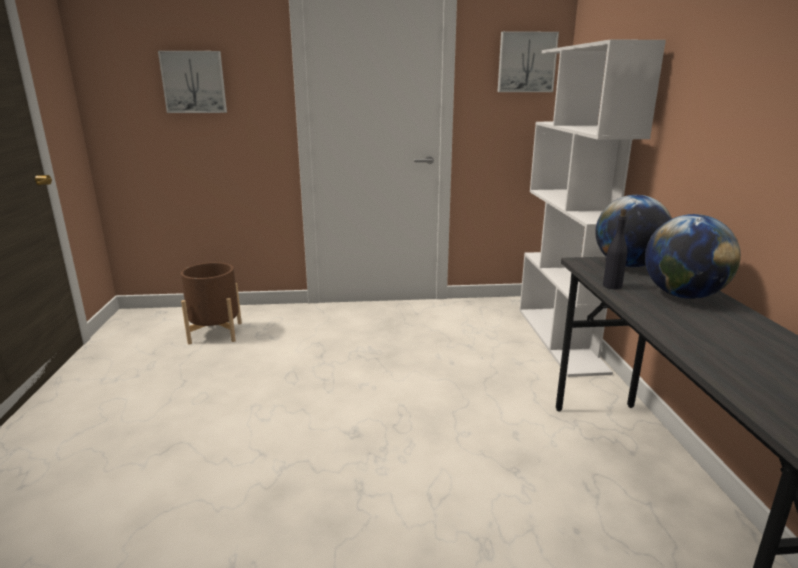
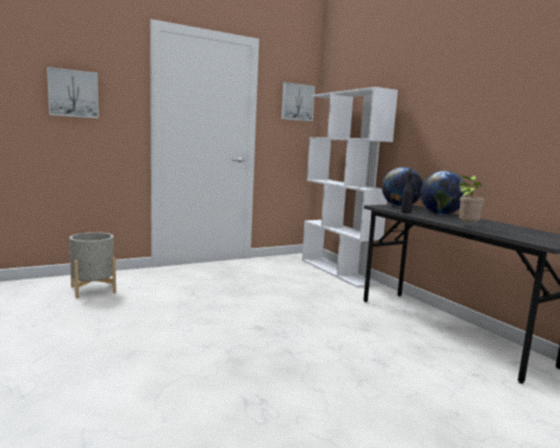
camera: 25 degrees left, 10 degrees down
brown planter [181,262,242,345] -> grey planter [69,232,116,298]
none -> potted plant [459,175,484,222]

